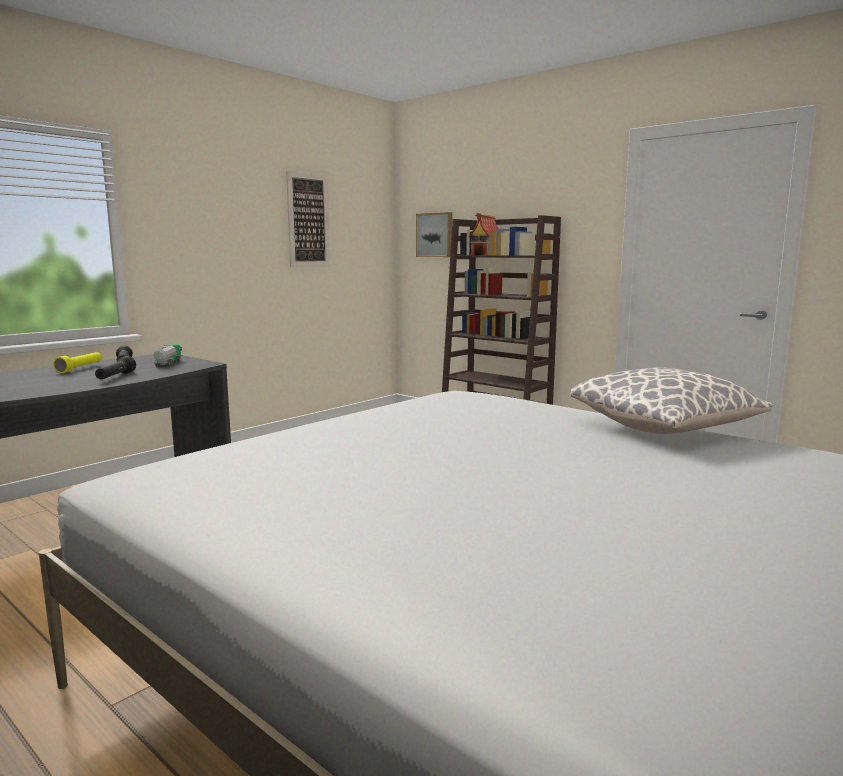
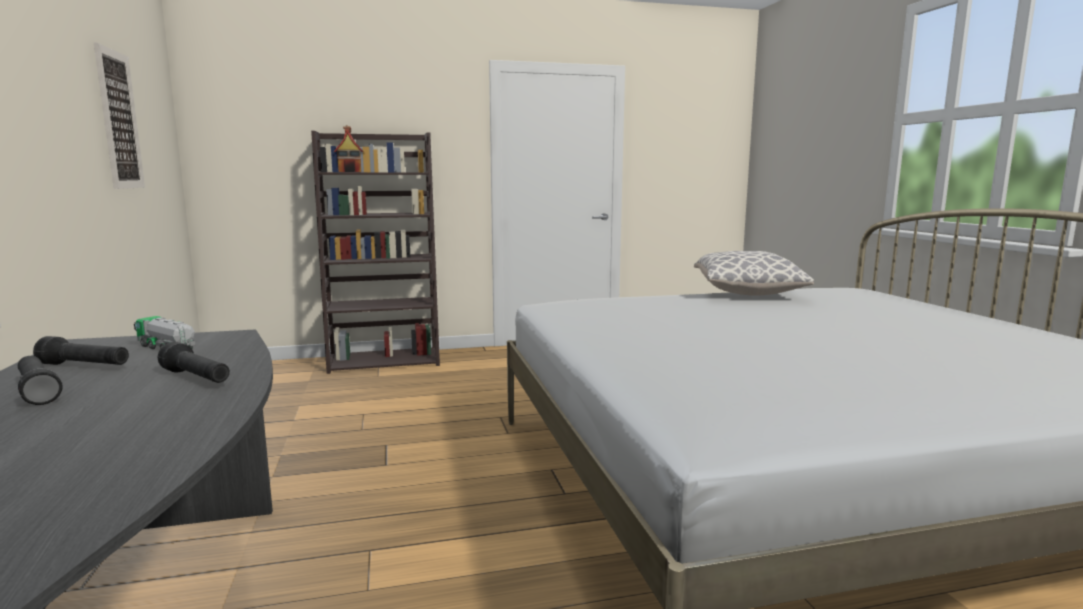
camera: 55 degrees left, 0 degrees up
yellow flashlight [53,352,102,373] -> black flashlight [18,356,63,405]
picture [416,212,452,257] -> none

